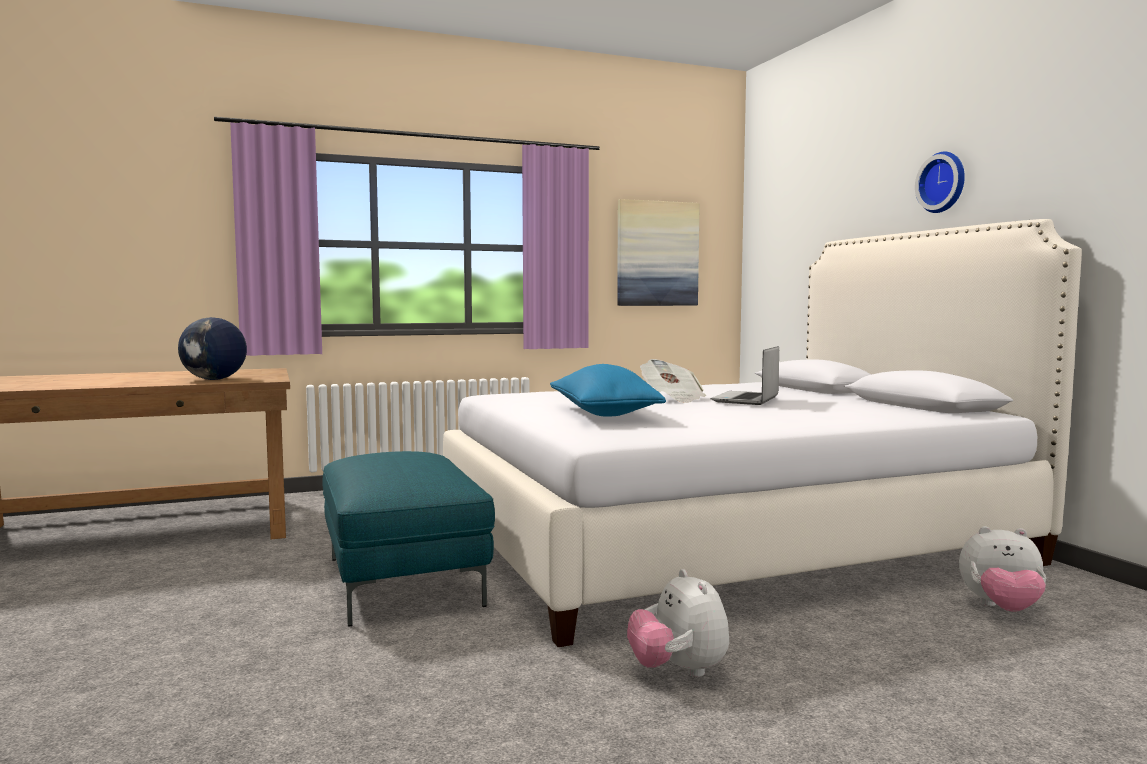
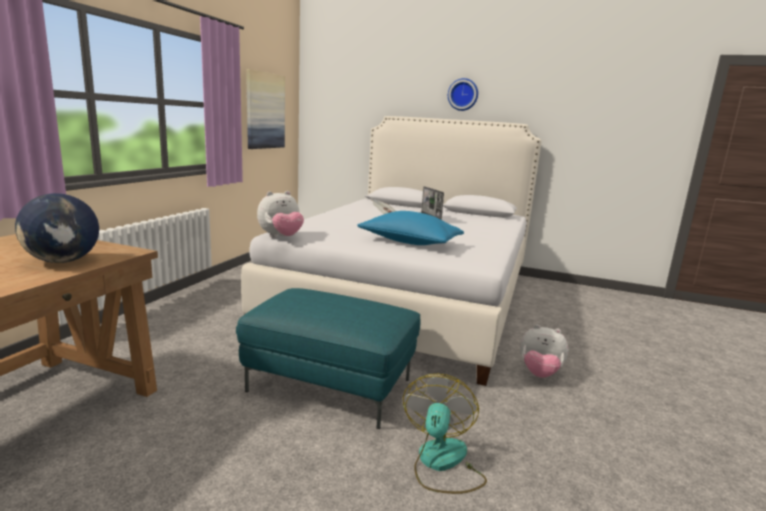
camera: 50 degrees left, 10 degrees up
plush toy [959,526,1046,612] -> plush toy moved to [257,191,304,237]
none -> fan [403,374,487,494]

